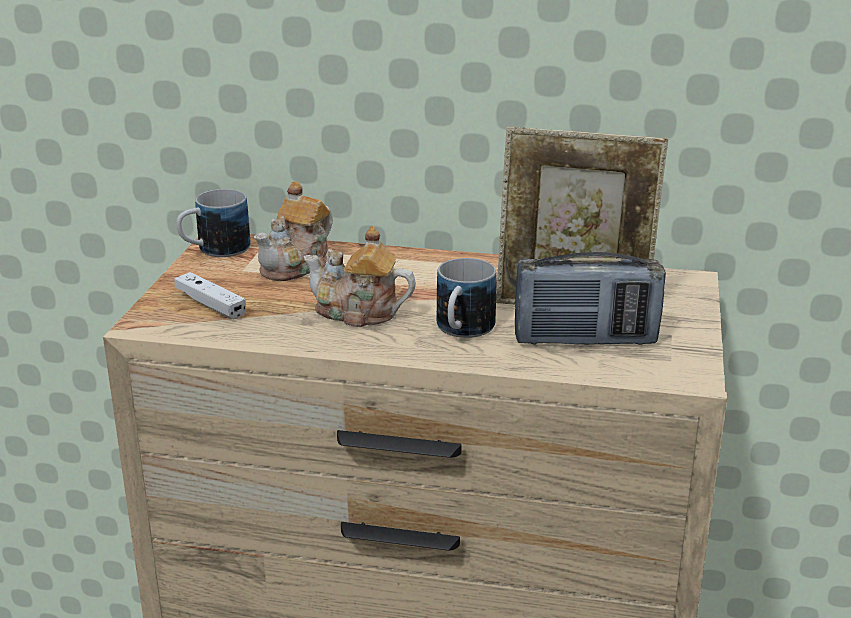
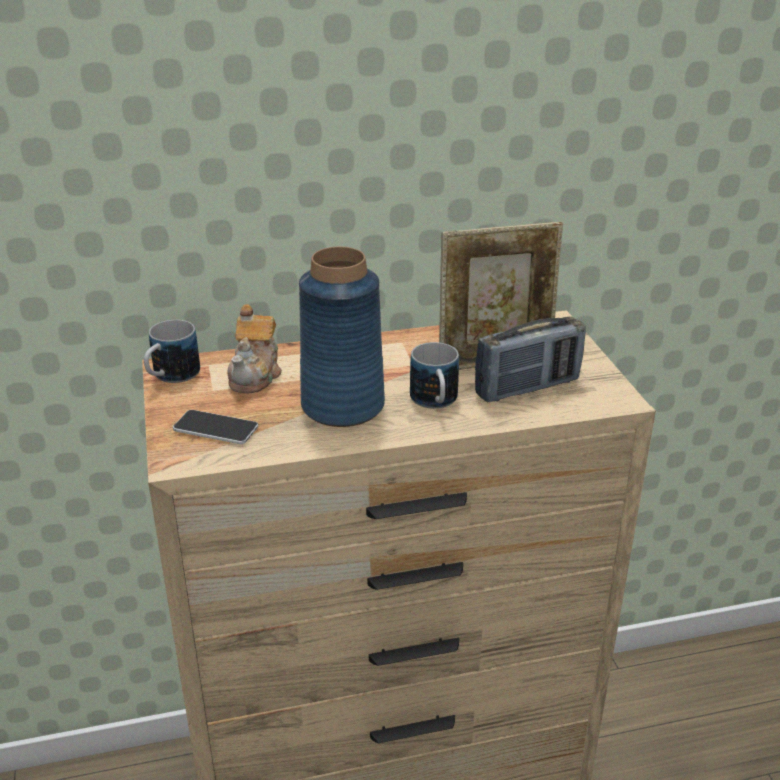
camera: 25 degrees left, 5 degrees up
white game controller [174,272,246,319] -> phone [173,410,258,444]
teapot [304,226,416,327] -> blue vase [299,247,385,427]

